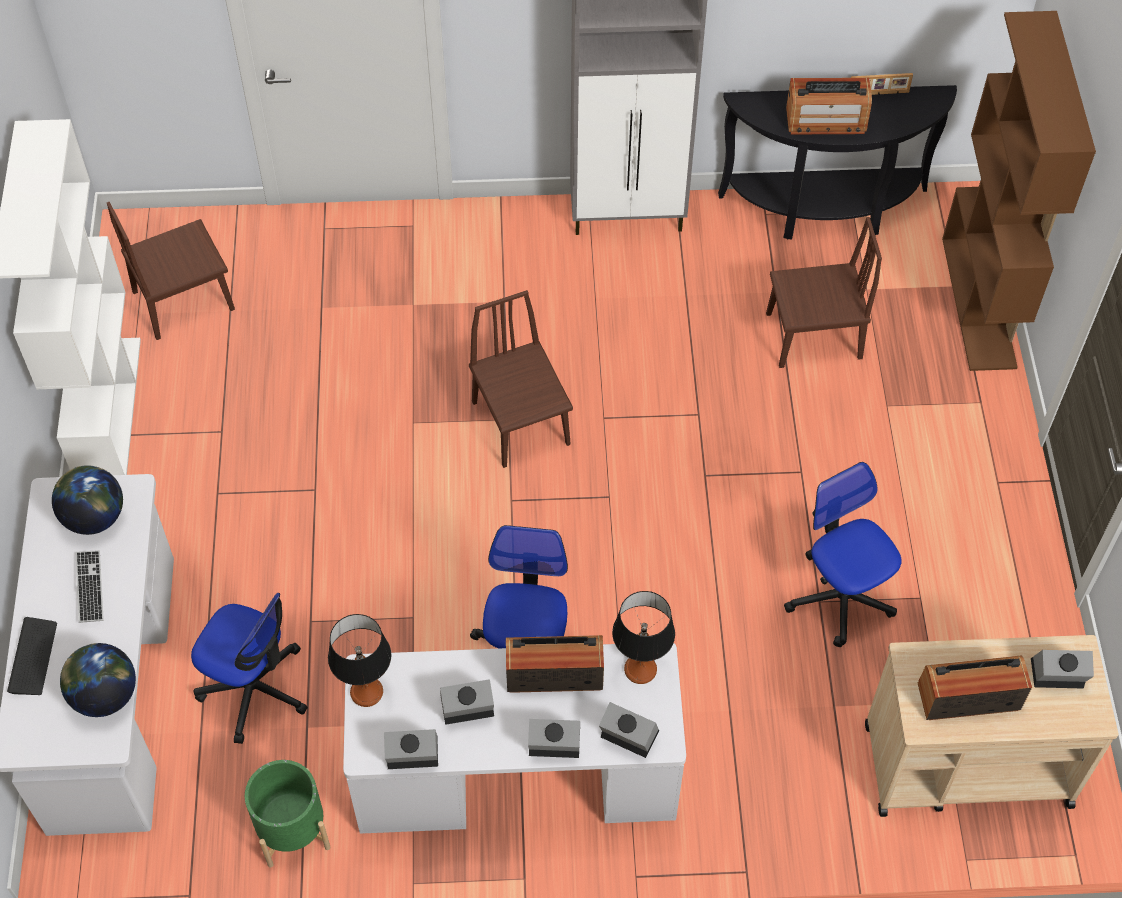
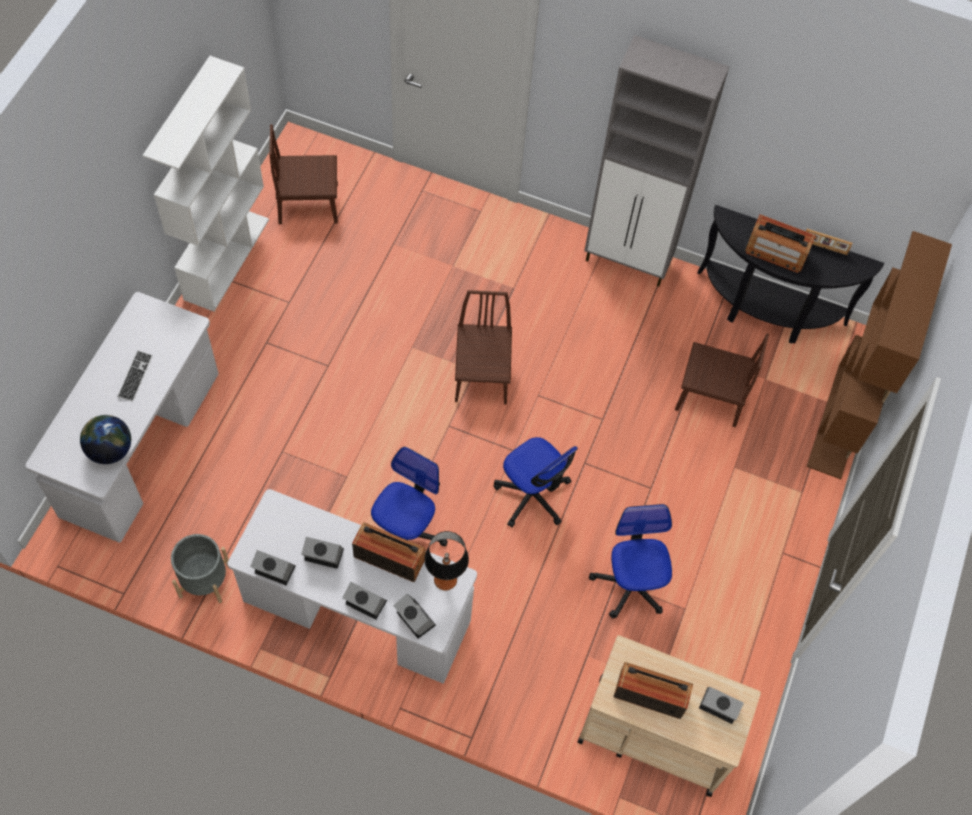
camera: 20 degrees right, 5 degrees up
keyboard [7,617,57,695] -> none
globe [52,465,123,535] -> none
office chair [191,593,308,744] -> office chair moved to [493,437,578,527]
green planter [245,760,331,868] -> grey planter [171,534,229,603]
table lamp [328,614,392,707] -> none

